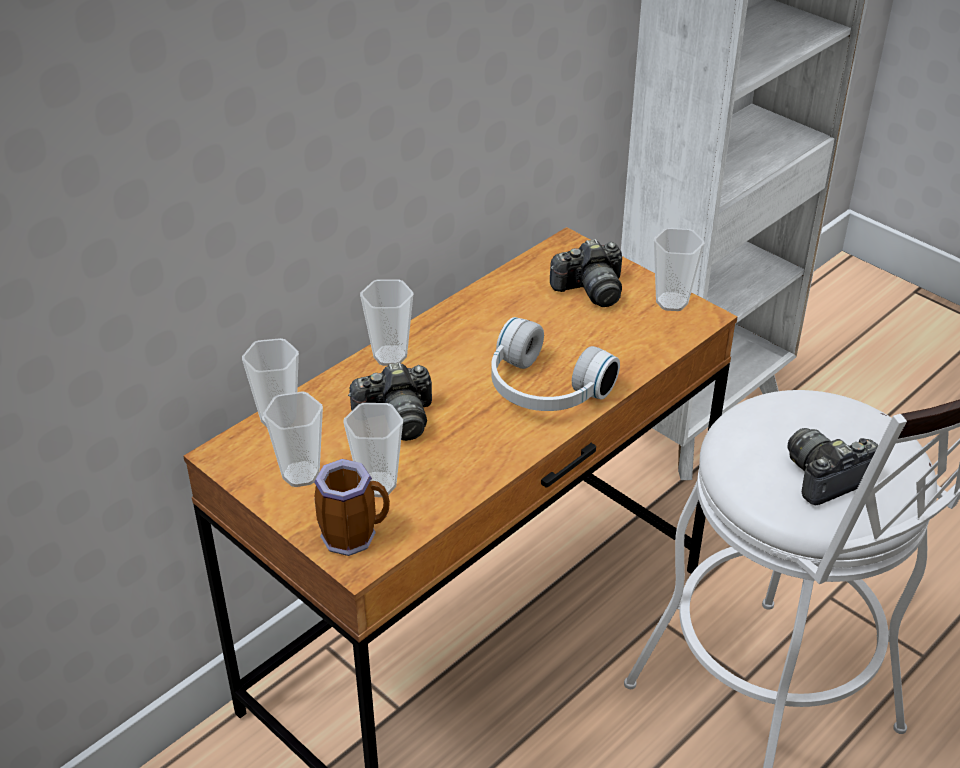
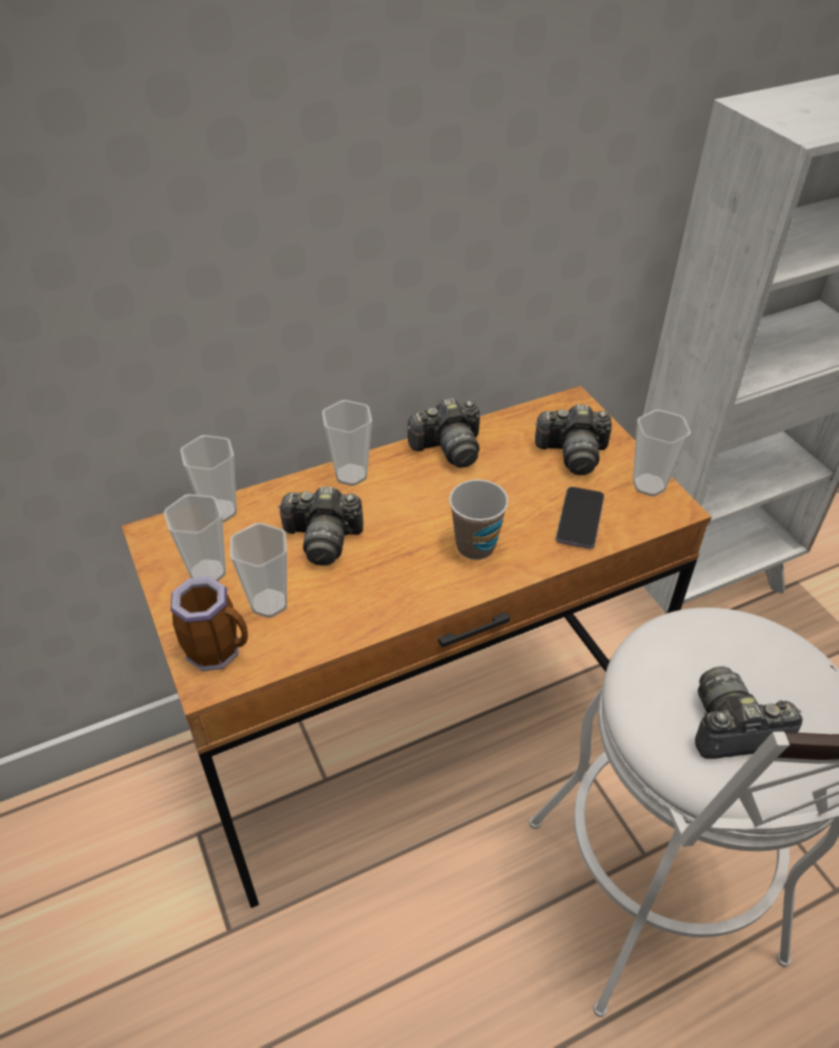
camera: 20 degrees right, 5 degrees up
white headphones [491,317,620,411] -> cup [449,480,509,560]
none -> camera [407,398,480,468]
none -> phone [556,487,604,549]

